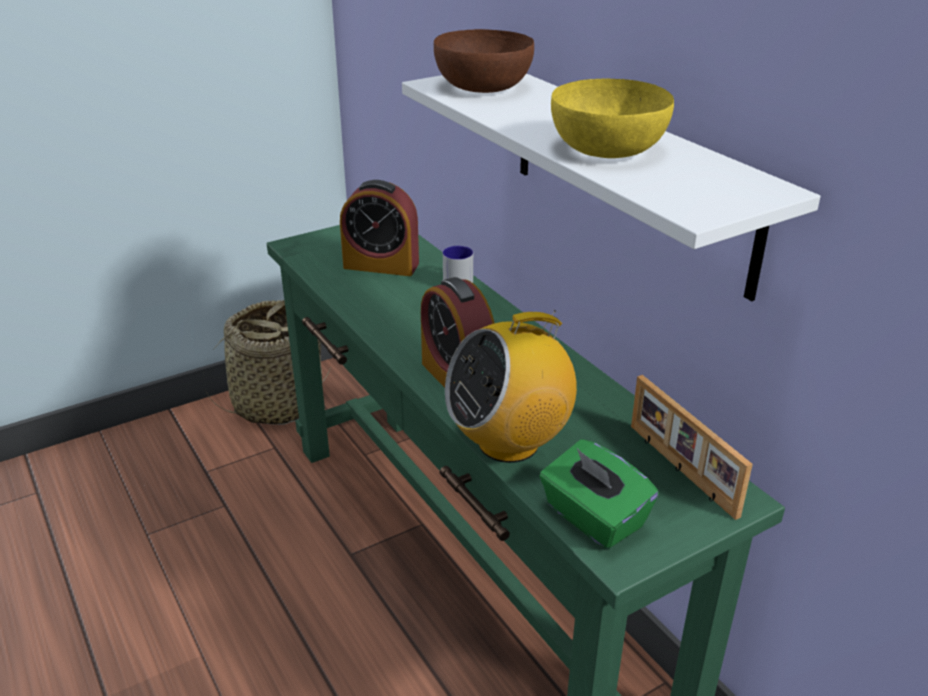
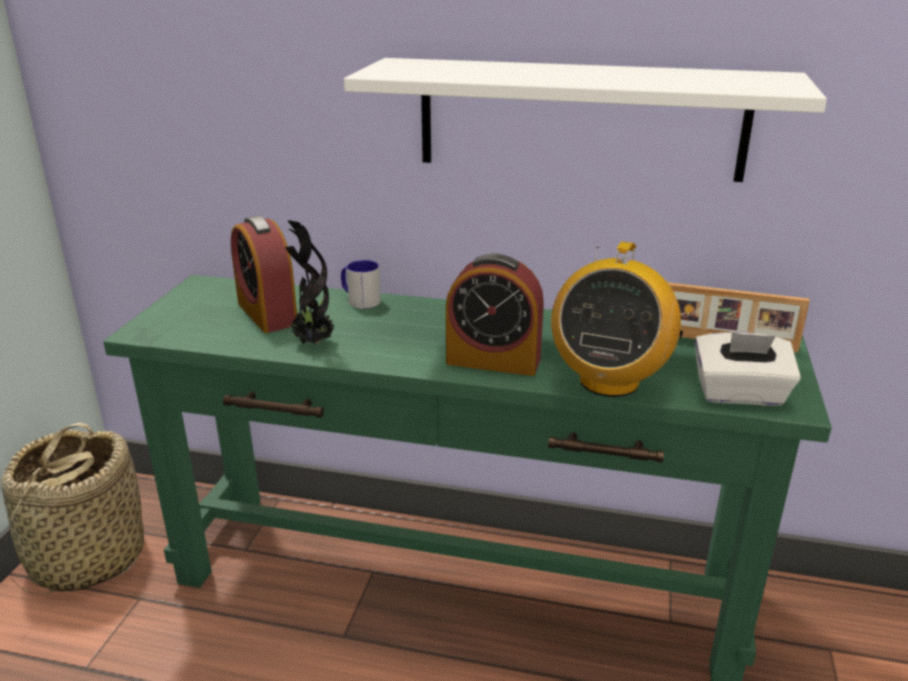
camera: 45 degrees left, 5 degrees down
alarm clock [340,180,419,276] -> alarm clock turned 90 degrees clockwise [231,216,297,333]
brown bowl [434,29,534,93] -> none
green tissue box [539,439,659,549] -> white tissue box [695,332,801,406]
yellow bowl [551,78,674,158] -> none
none -> potted plant [285,220,334,344]

